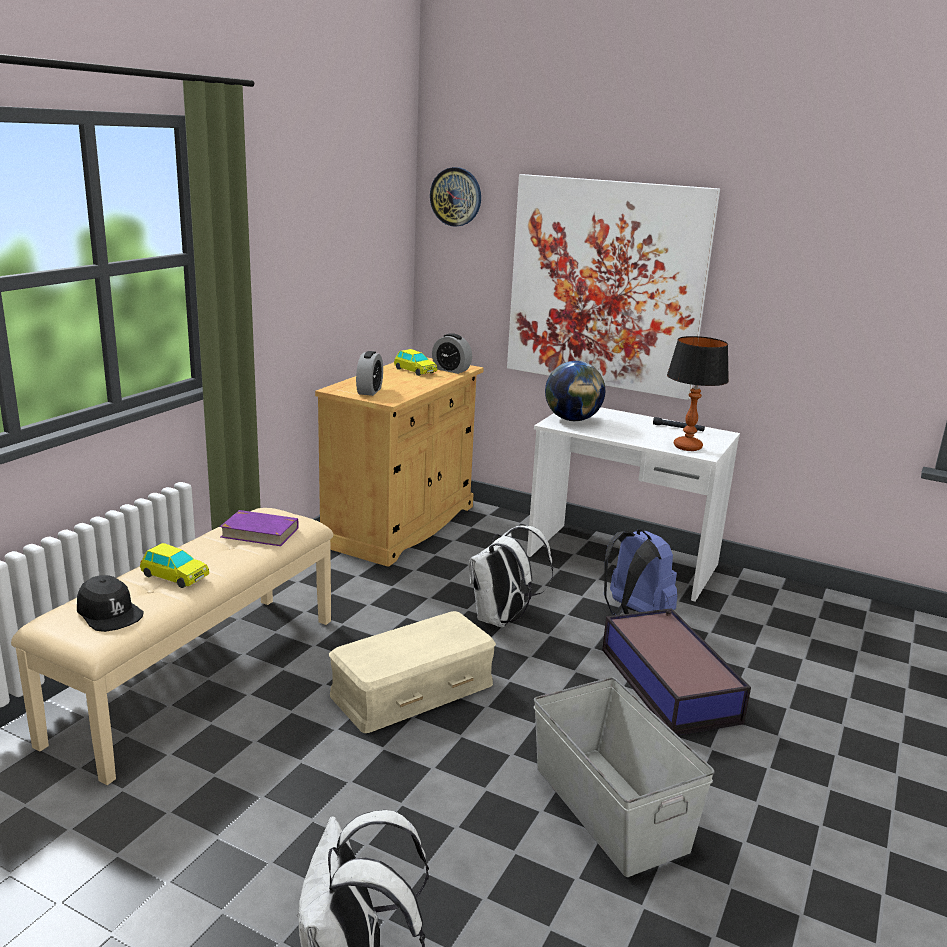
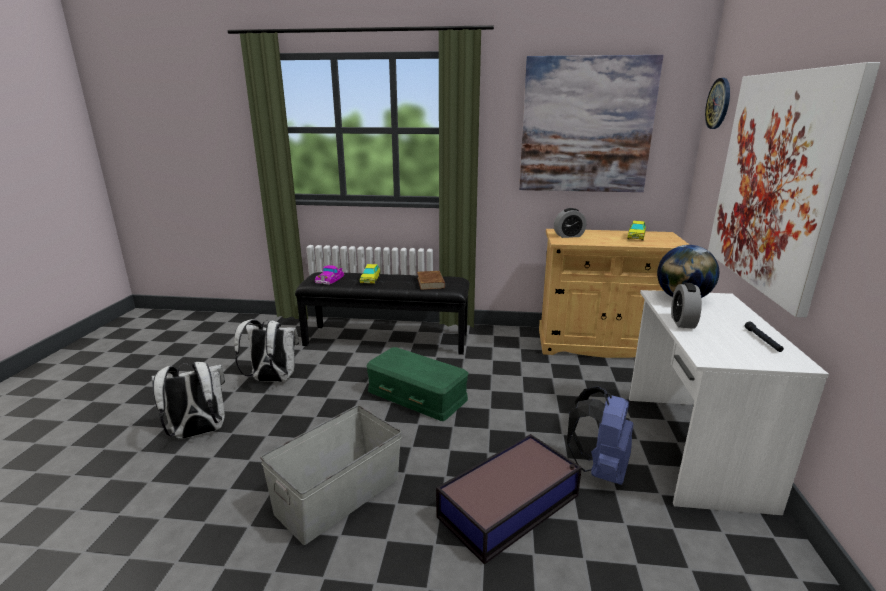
camera: 70 degrees right, 0 degrees up
beige bench [11,508,333,785] -> black bench [295,272,469,355]
black cap [77,575,144,632] -> toy car [315,265,344,285]
purple book [220,510,299,546] -> brown book [417,271,445,290]
beige storage box [329,611,496,733] -> green storage box [366,347,469,421]
alarm clock [432,333,472,374] -> alarm clock moved to [671,283,702,329]
white backpack [469,525,553,628] -> white backpack moved to [234,319,299,382]
table lamp [667,336,729,451] -> none
none -> picture [519,55,663,192]

